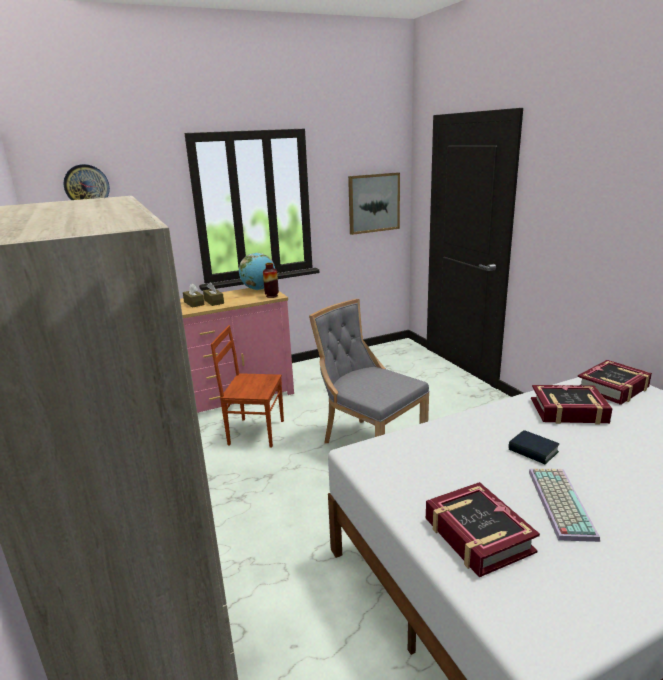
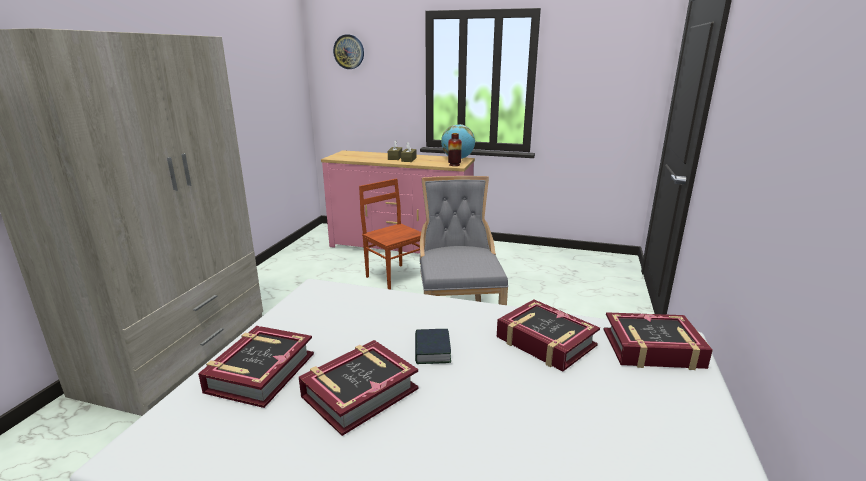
camera: 40 degrees right, 0 degrees up
picture [348,172,400,235] -> none
keyboard [529,468,600,542] -> book [299,340,419,436]

